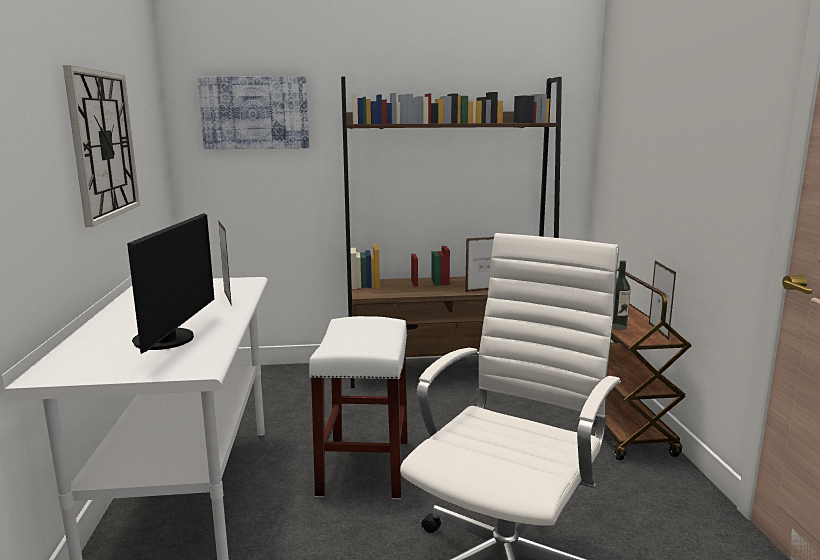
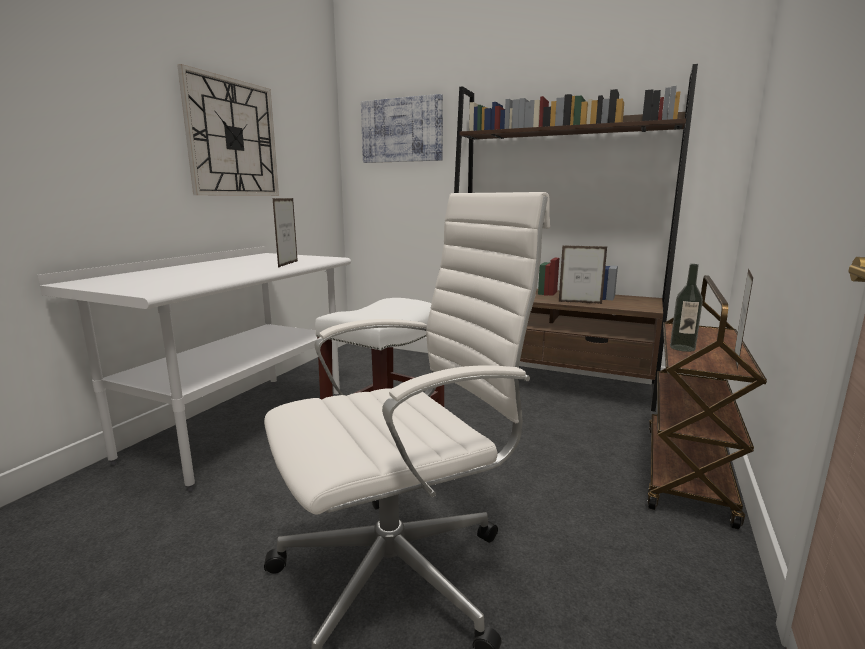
camera: 30 degrees right, 0 degrees up
monitor [127,213,214,354] -> none

